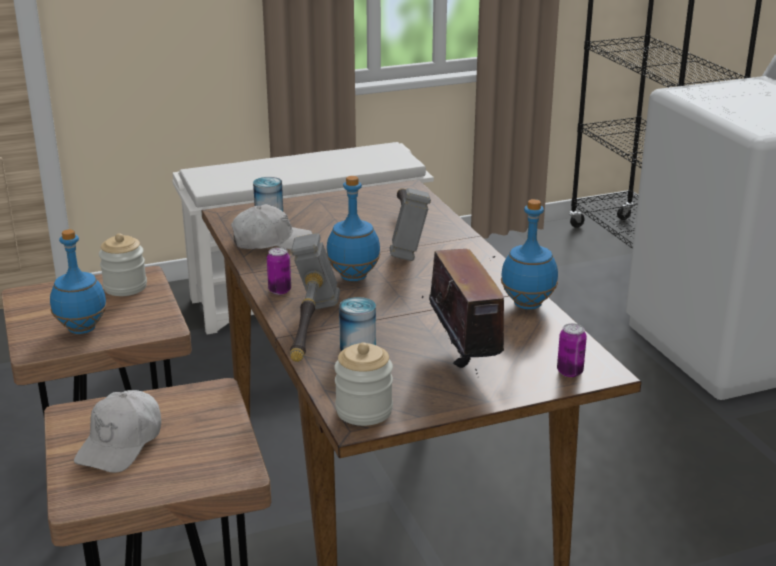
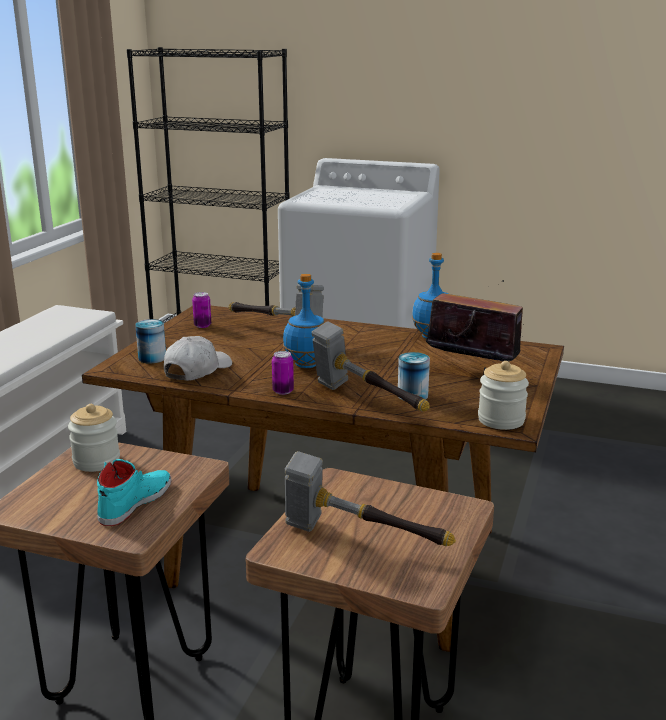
camera: 50 degrees left, 5 degrees down
blue bottle [50,229,107,334] -> turquoise shoe [97,459,172,526]
white cap [74,390,161,473] -> hammer [285,451,456,546]
can [557,323,587,377] -> can moved to [192,292,211,328]

